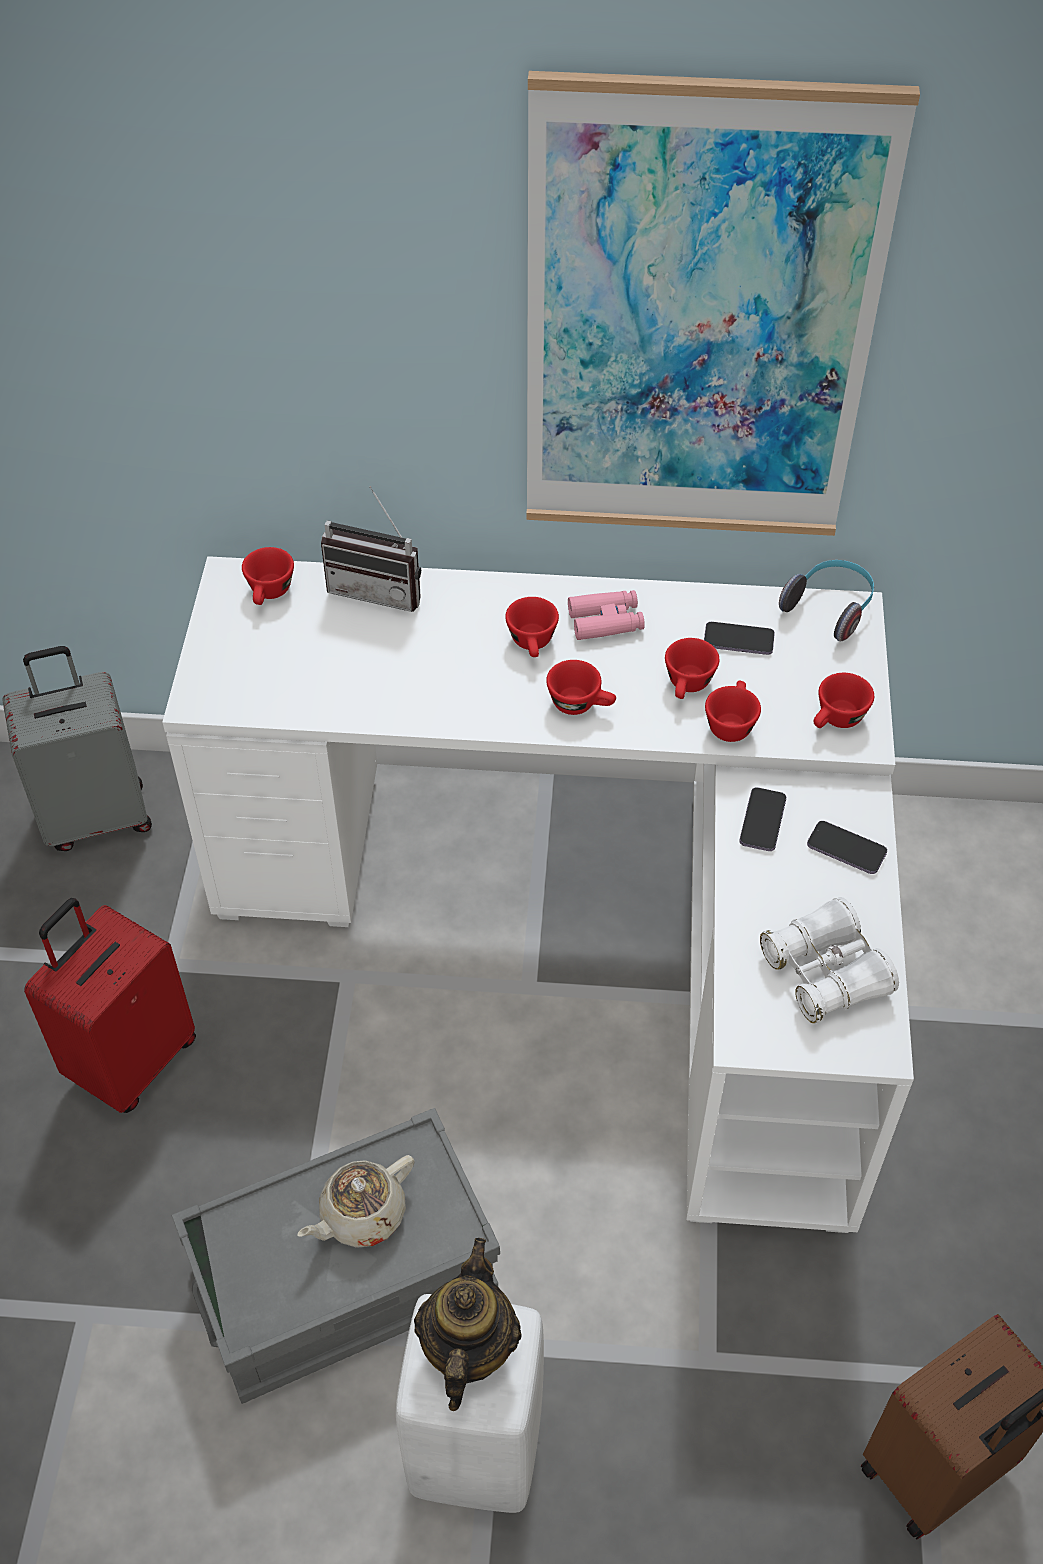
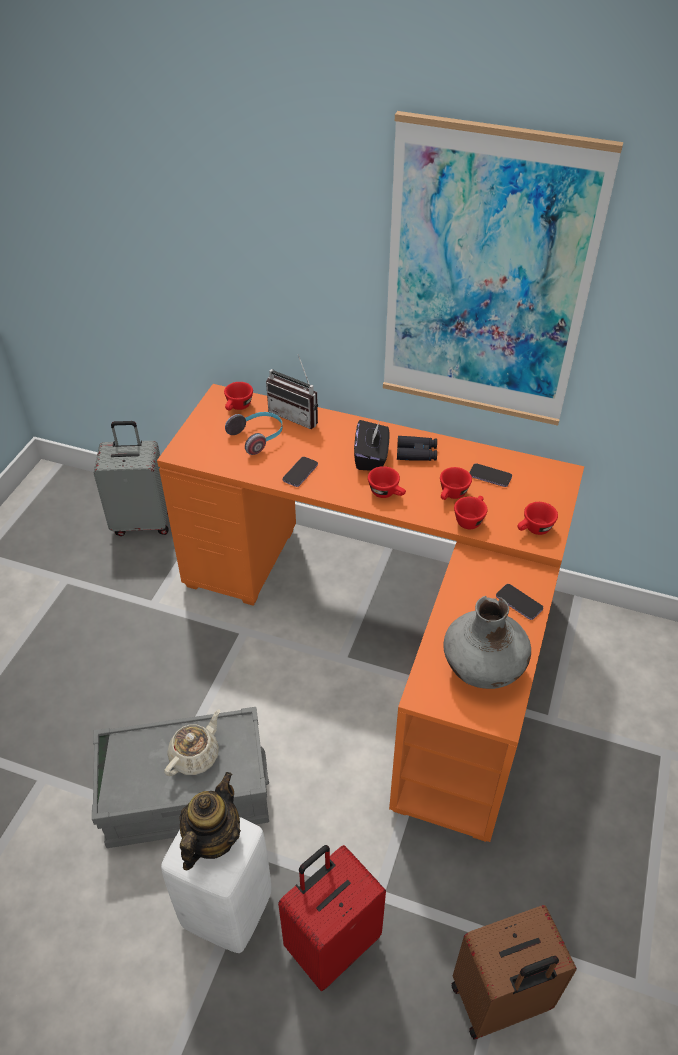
camera: 15 degrees right, 5 degrees down
red suitcase [24,898,196,1113] -> red suitcase moved to [278,845,386,991]
white desk [162,556,914,1233] -> orange desk [157,384,584,842]
beige teapot [297,1155,415,1248] -> beige teapot turned 150 degrees clockwise [164,709,220,776]
red cup [505,597,559,657] -> black tissue box [354,420,389,471]
pink binoculars [568,590,645,640] -> black binoculars [397,436,437,461]
phone [740,787,786,851] -> phone moved to [282,457,318,487]
white binoculars [760,897,899,1023] -> grey vase [443,596,531,689]
headphones [779,560,874,641] -> headphones moved to [225,412,283,455]

